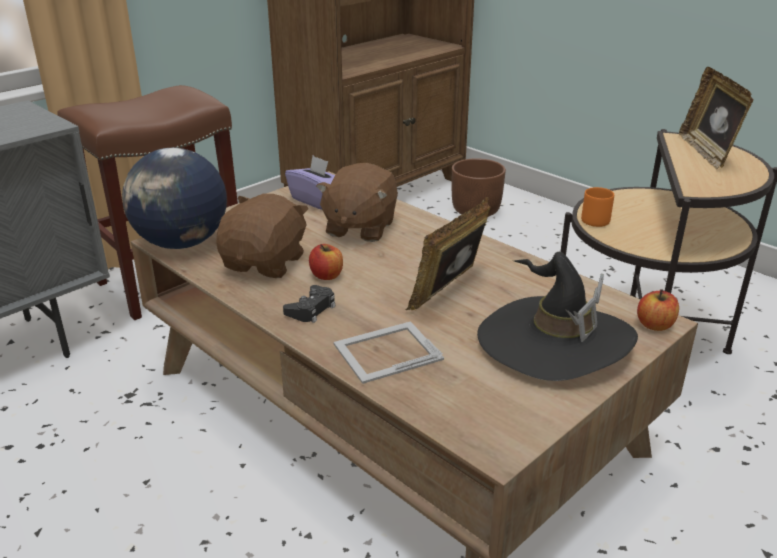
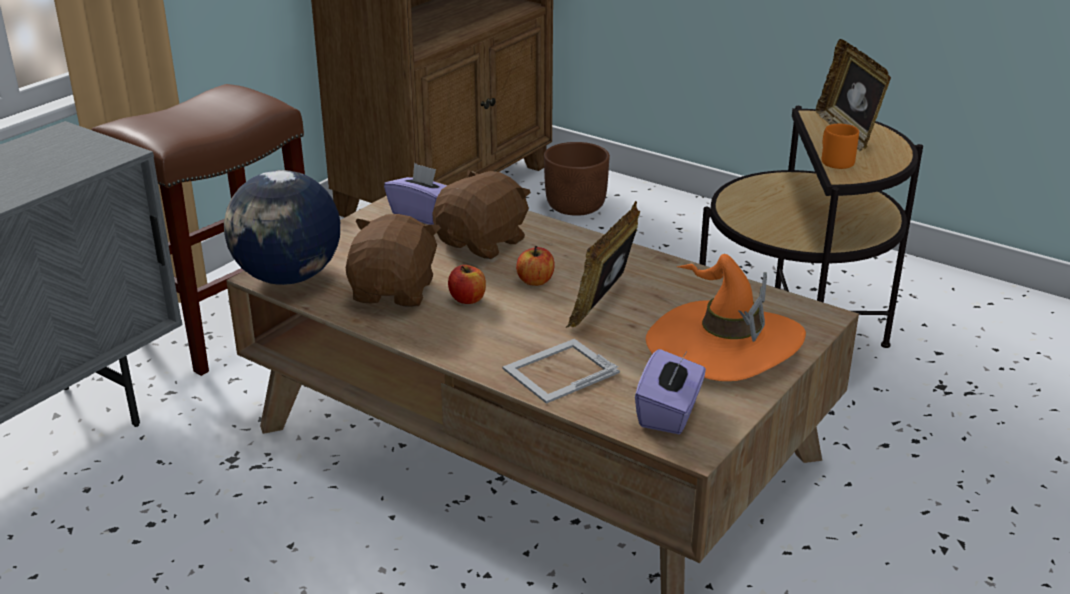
camera: 10 degrees left, 0 degrees up
black game controller [283,285,335,323] -> none
brown plush toy [316,163,398,242] -> brown plush toy turned 150 degrees counterclockwise [432,170,531,259]
black hat [477,252,638,381] -> orange hat [646,254,806,381]
orange mug [581,187,614,227] -> orange mug moved to [822,124,859,169]
apple [637,289,679,331] -> apple moved to [516,246,555,286]
none -> purple tissue box [635,349,706,434]

